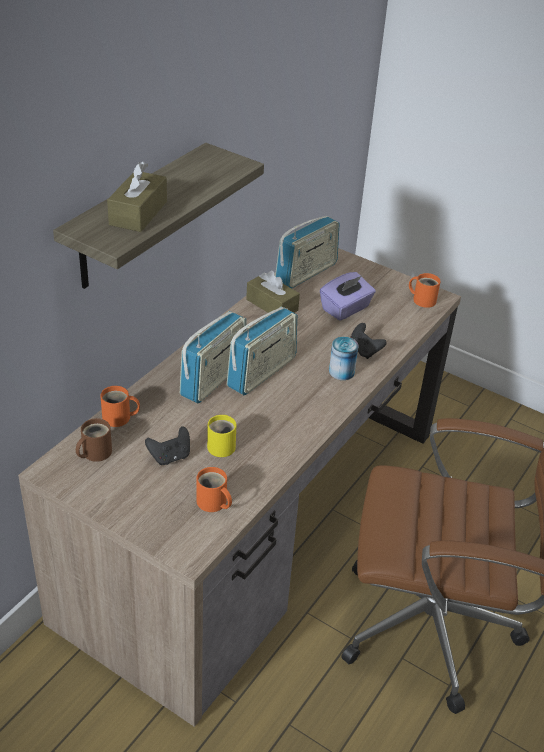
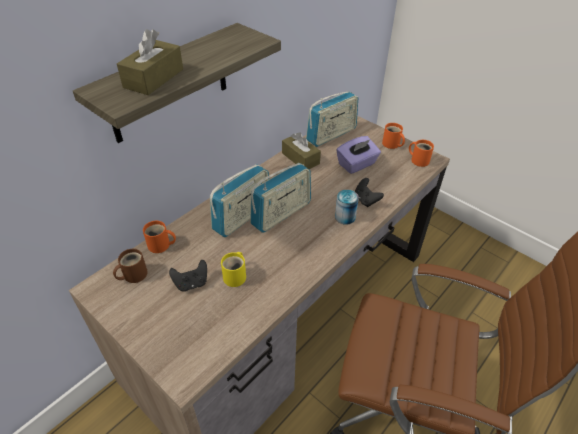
camera: 10 degrees right, 5 degrees up
orange mug [196,467,232,512] -> orange mug moved to [382,123,405,149]

